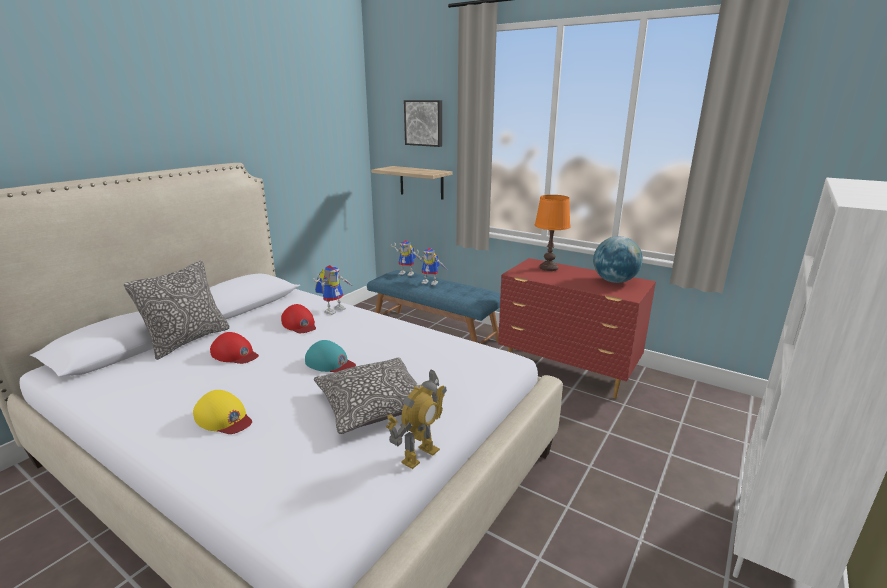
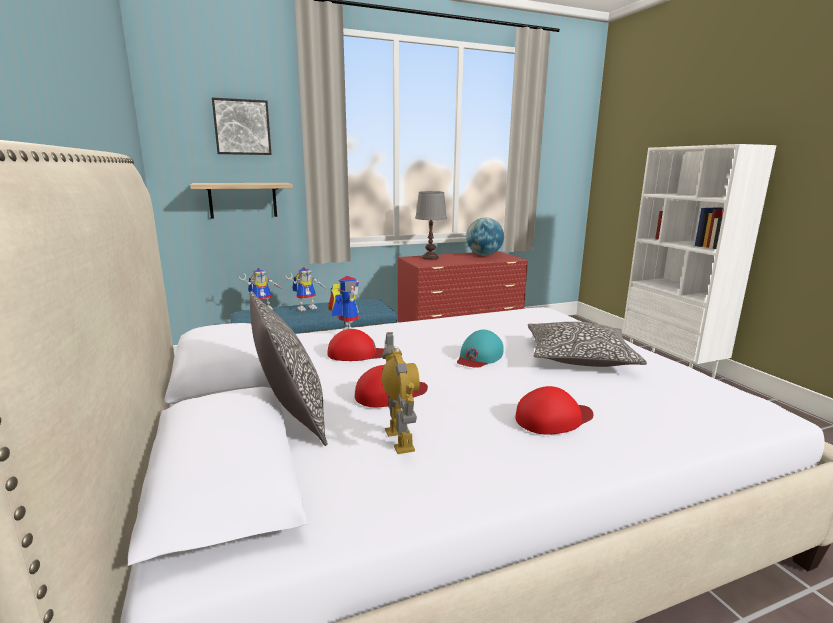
camera: 55 degrees left, 5 degrees down
yellow cap [193,390,252,434] -> red cap [515,386,593,435]
turquoise cap [305,340,356,372] -> turquoise cap turned 150 degrees clockwise [457,329,504,368]
toy robot [386,369,447,469] -> toy robot moved to [382,332,420,454]
orange table lamp [535,195,571,271] -> grey table lamp [415,191,447,260]

